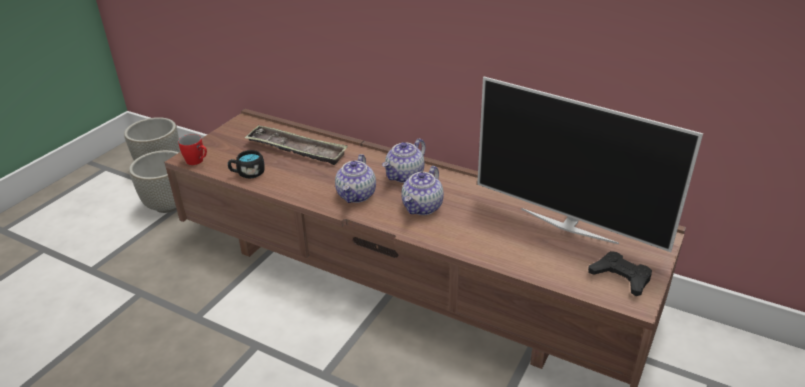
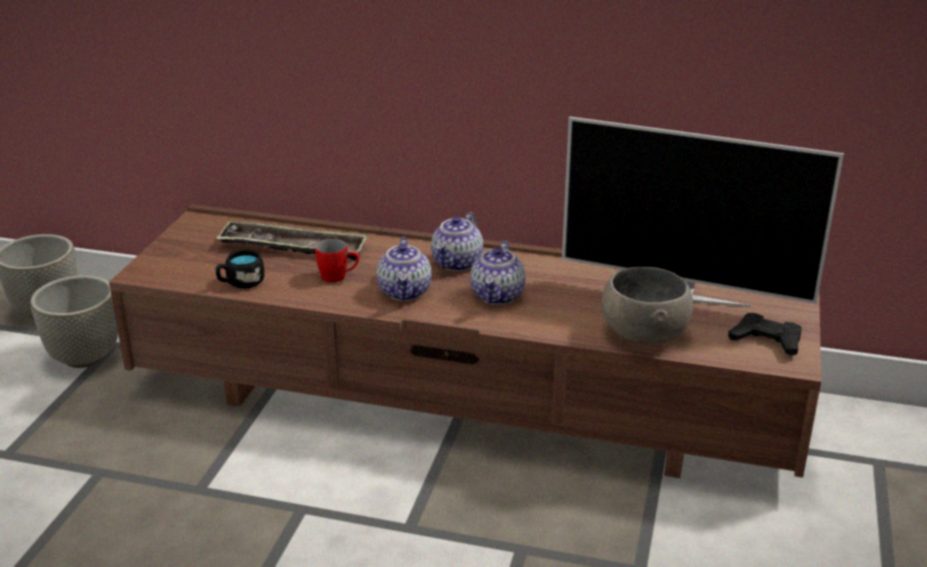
camera: 15 degrees left, 5 degrees down
red mug [178,134,207,165] -> red mug moved to [315,239,359,282]
none -> grey bowl [602,267,693,344]

